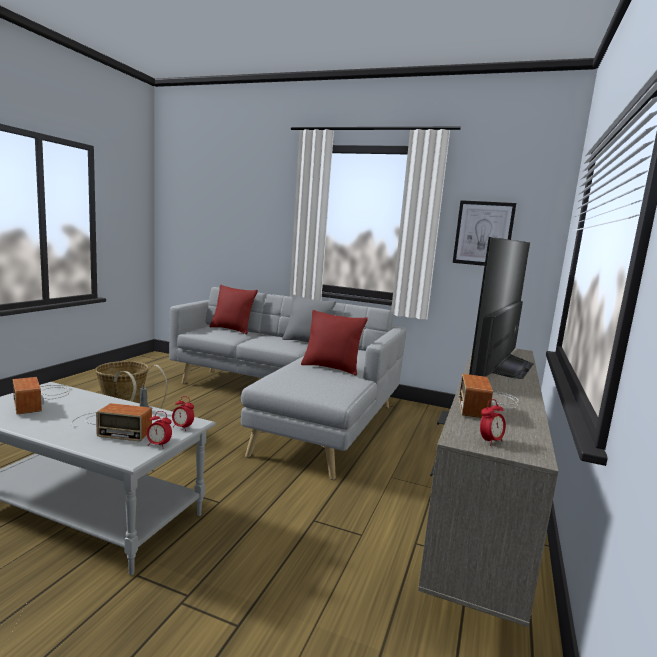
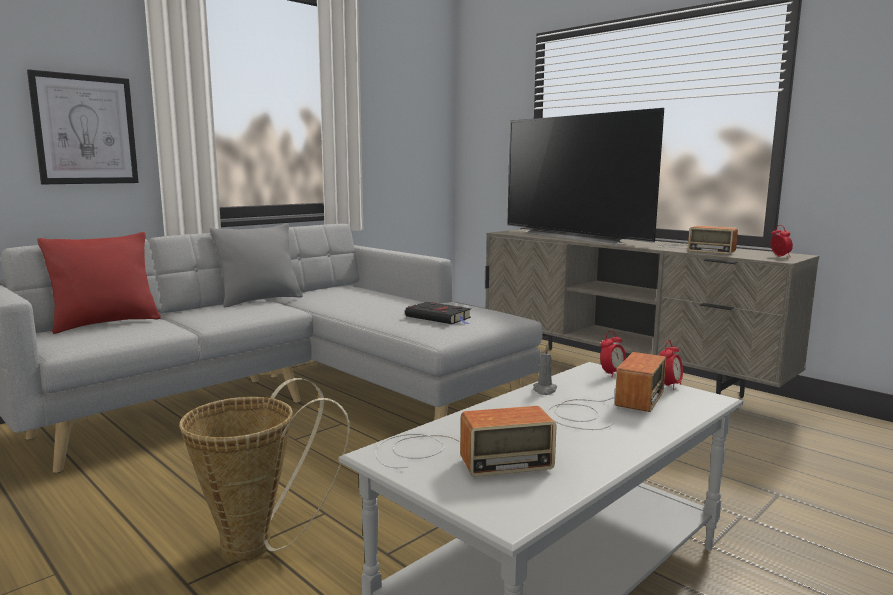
camera: 65 degrees left, 0 degrees up
red pillow [301,310,368,376] -> none
picture [453,200,516,266] -> picture moved to [27,69,139,184]
none -> black book [405,302,471,324]

